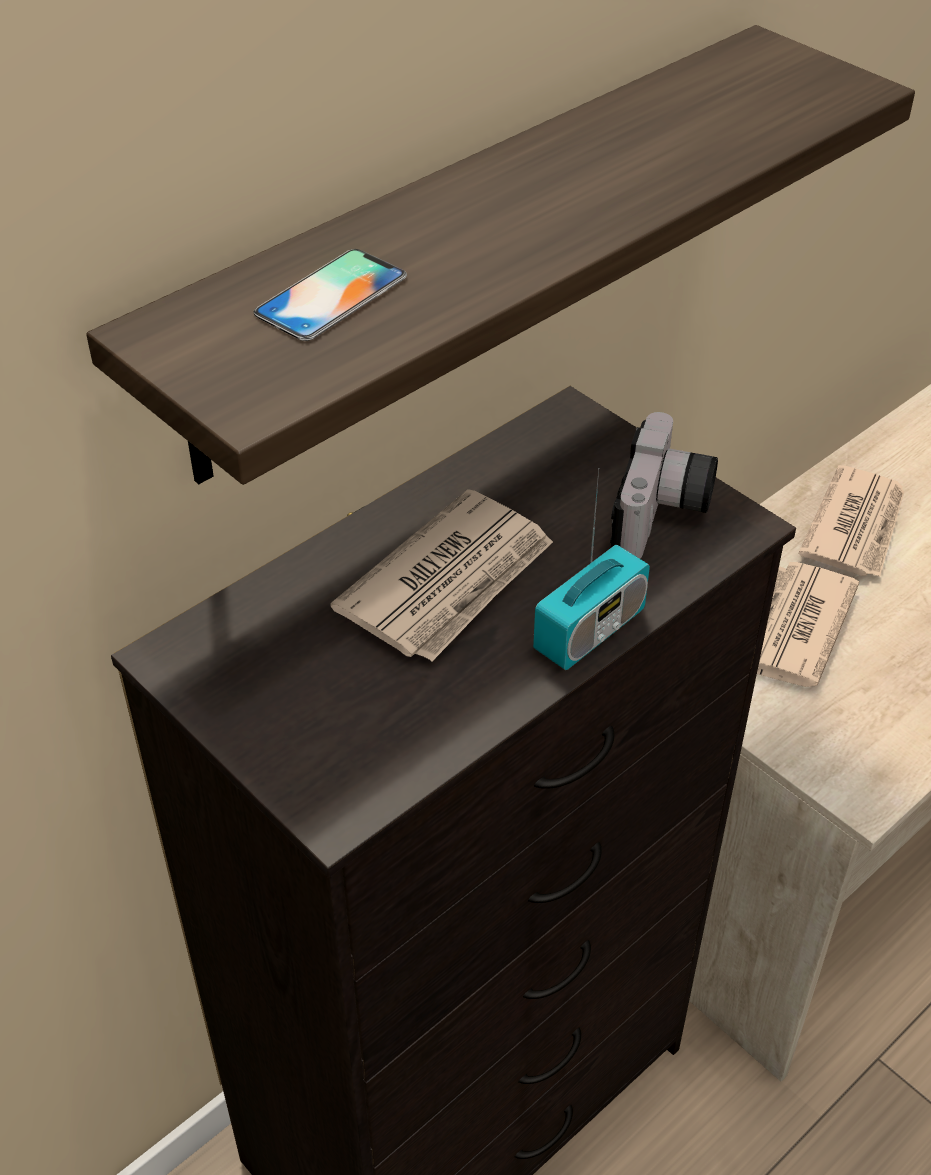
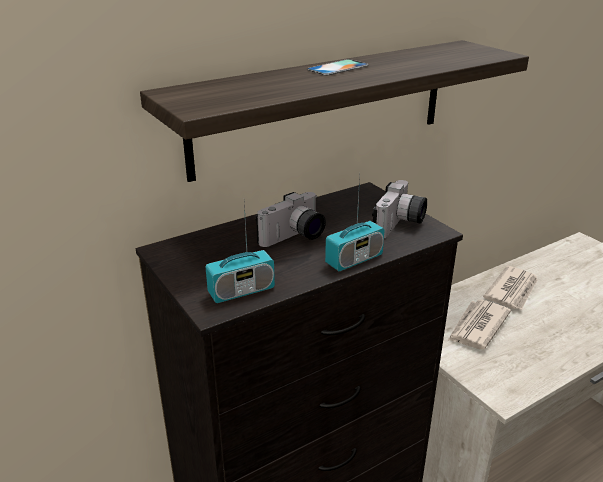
camera: 10 degrees right, 15 degrees down
phone [253,249,407,341] -> phone moved to [307,59,368,76]
newspaper [330,489,553,662] -> camera [256,192,326,247]
none -> radio [205,203,275,303]

